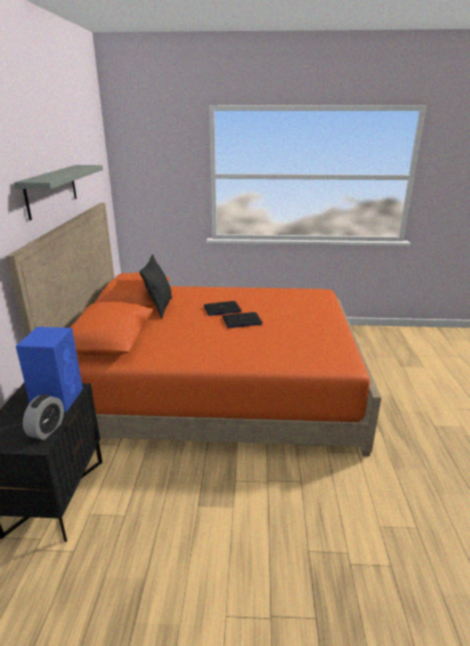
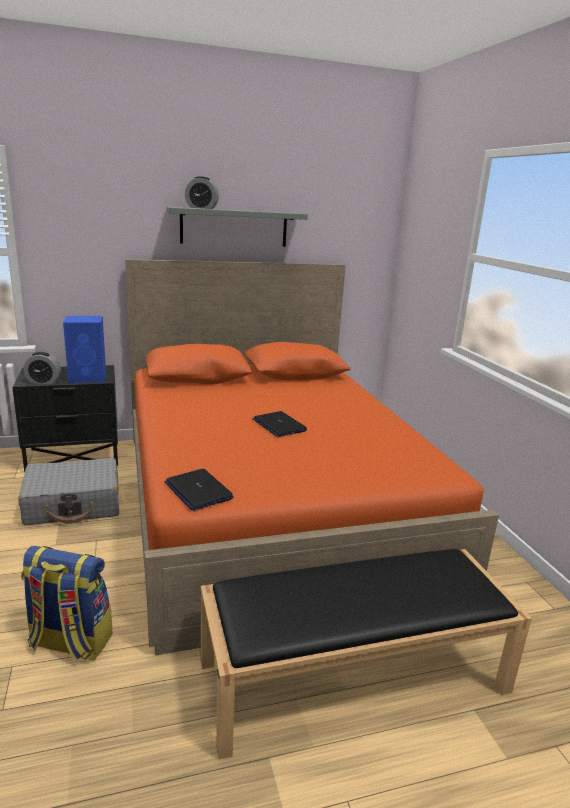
camera: 70 degrees right, 5 degrees down
black pillow [139,254,172,319] -> none
laptop [204,301,241,316] -> laptop moved to [164,469,234,511]
none -> grey suitcase [18,458,119,525]
none -> backpack [21,546,112,661]
none -> alarm clock [185,176,219,209]
none -> black bench [201,549,532,760]

